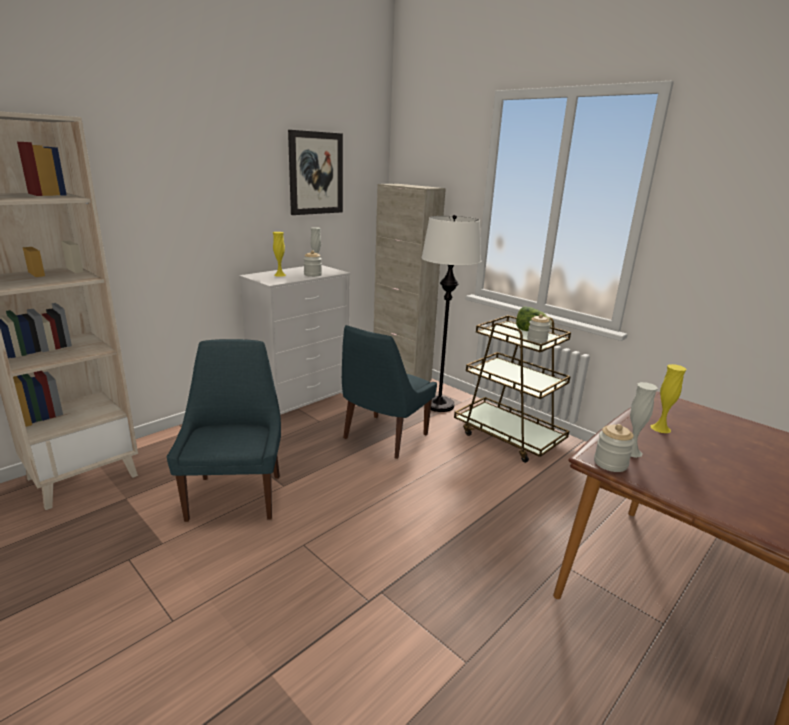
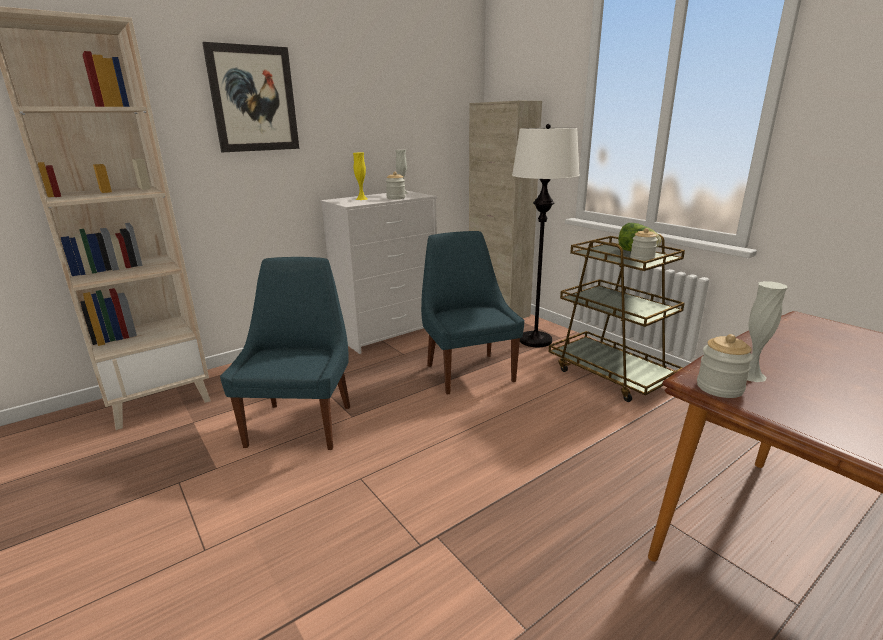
camera: 10 degrees right, 0 degrees up
picture [288,130,343,215] -> picture moved to [202,42,299,152]
blue chair [342,325,437,459] -> blue chair turned 120 degrees clockwise [421,231,525,395]
yellow vase [650,364,686,433] -> none

